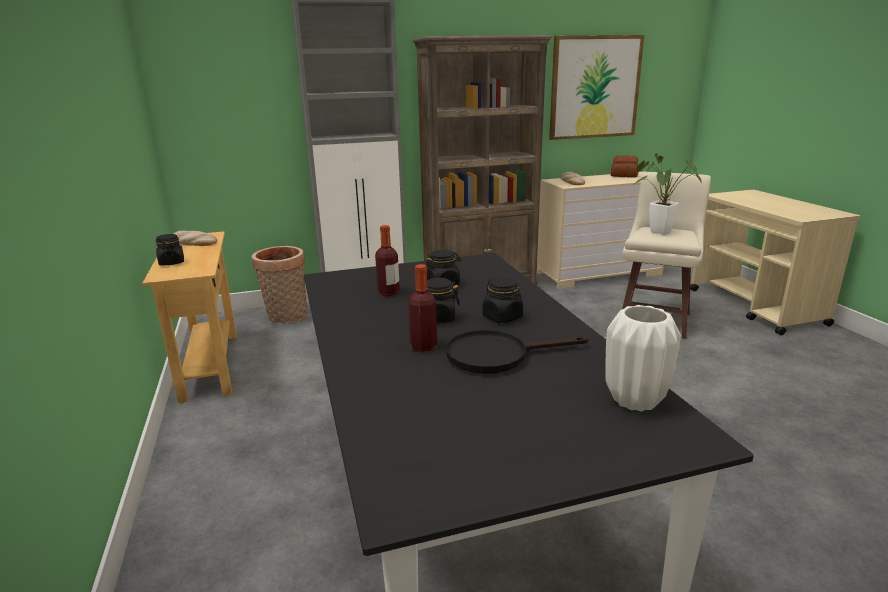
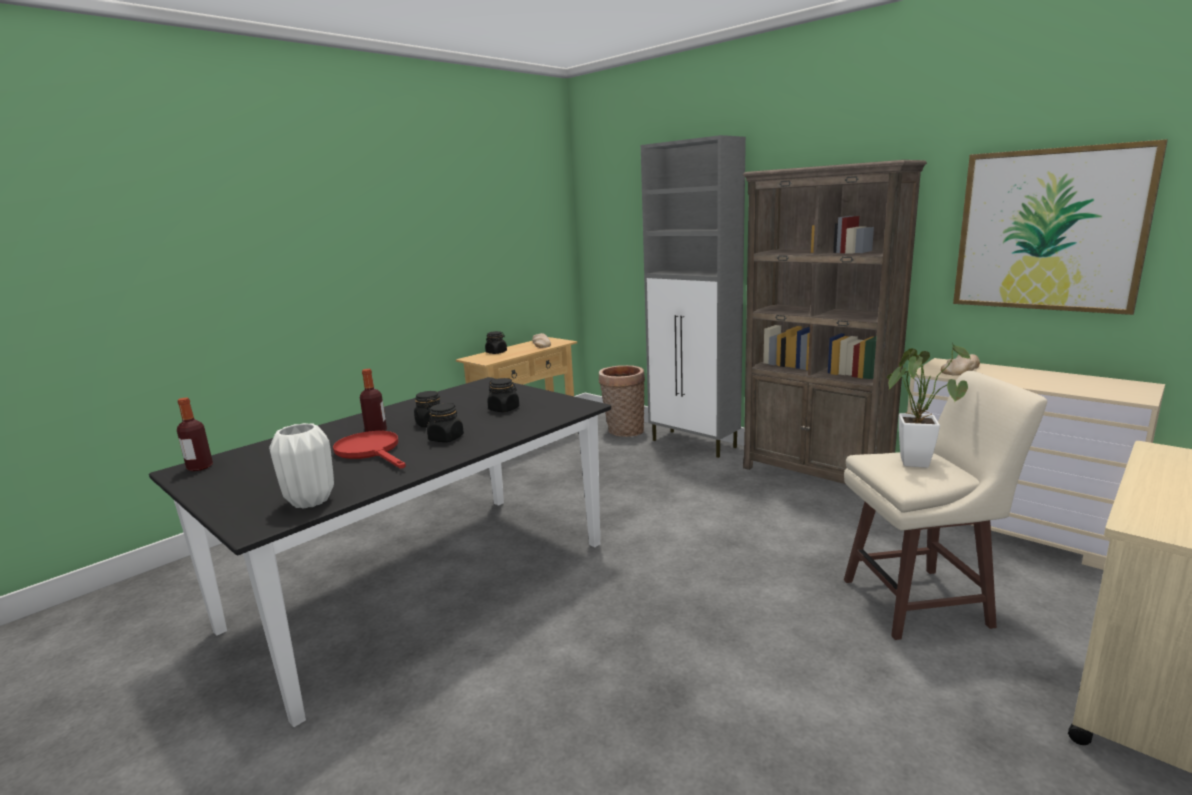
camera: 60 degrees right, 5 degrees down
bottle [375,225,400,296] -> bottle moved to [177,398,213,471]
black frying pan [446,330,589,374] -> red frying pan [333,431,406,468]
bread [611,155,638,178] -> none

